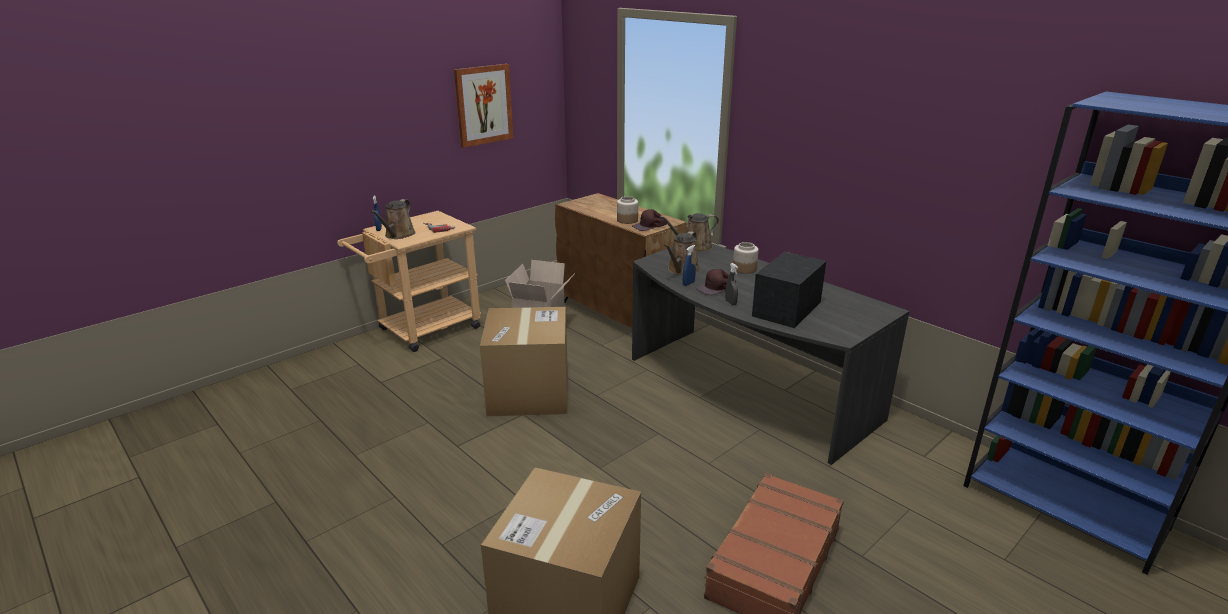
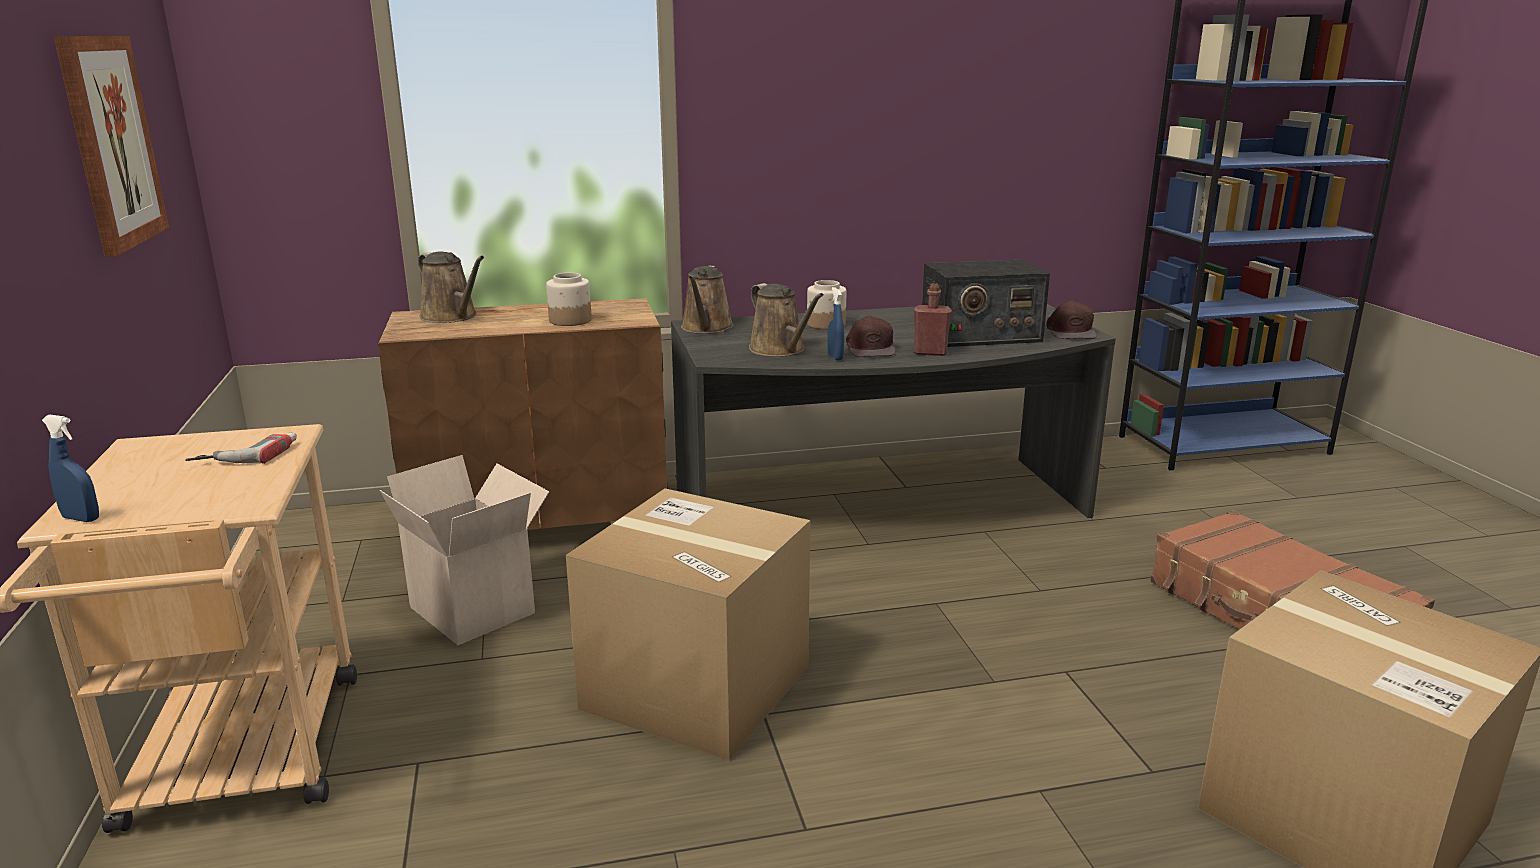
camera: 60 degrees left, 5 degrees down
brown watering can [371,199,416,239] -> brown watering can moved to [418,251,484,323]
brown cap [632,209,667,231] -> brown cap moved to [1047,300,1097,339]
grey spray bottle [725,263,738,306] -> red bottle [914,284,952,356]
radio [752,252,826,328] -> radio turned 75 degrees counterclockwise [922,260,1050,347]

